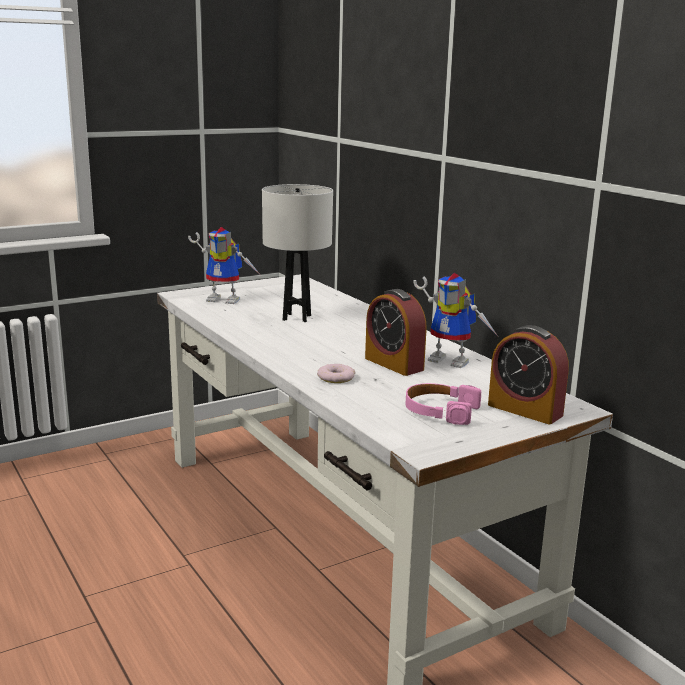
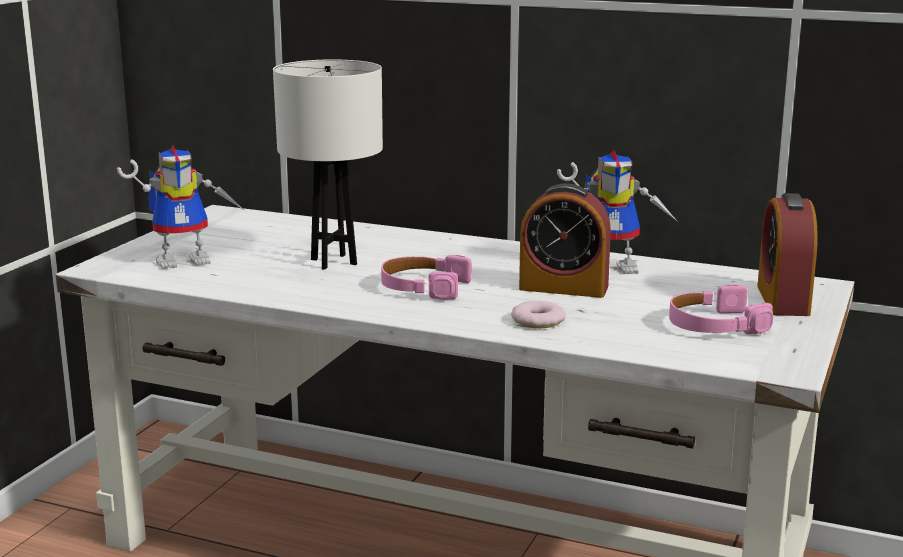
camera: 35 degrees left, 0 degrees up
alarm clock [488,325,569,424] -> alarm clock turned 90 degrees clockwise [757,193,818,316]
none -> pink headphones [381,255,472,299]

